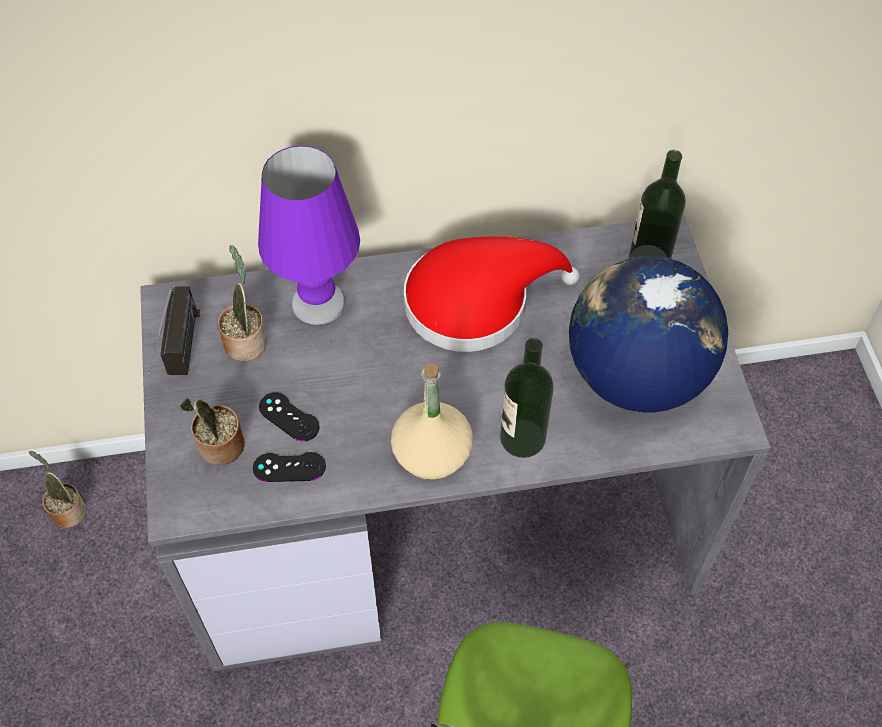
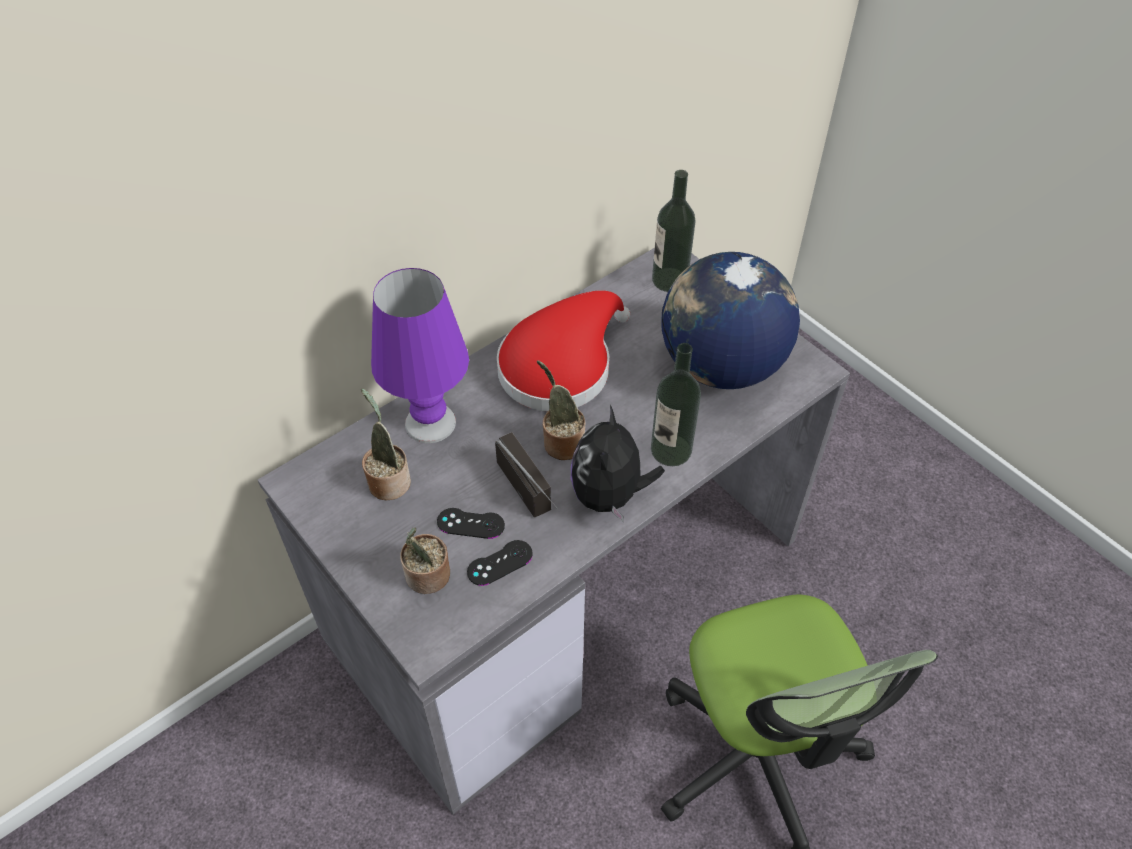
camera: 30 degrees left, 5 degrees down
potted plant [29,451,86,528] -> potted plant moved to [537,360,586,460]
radio [148,286,200,375] -> radio moved to [495,432,558,517]
beige bottle [391,364,473,480] -> plush toy [571,405,665,523]

